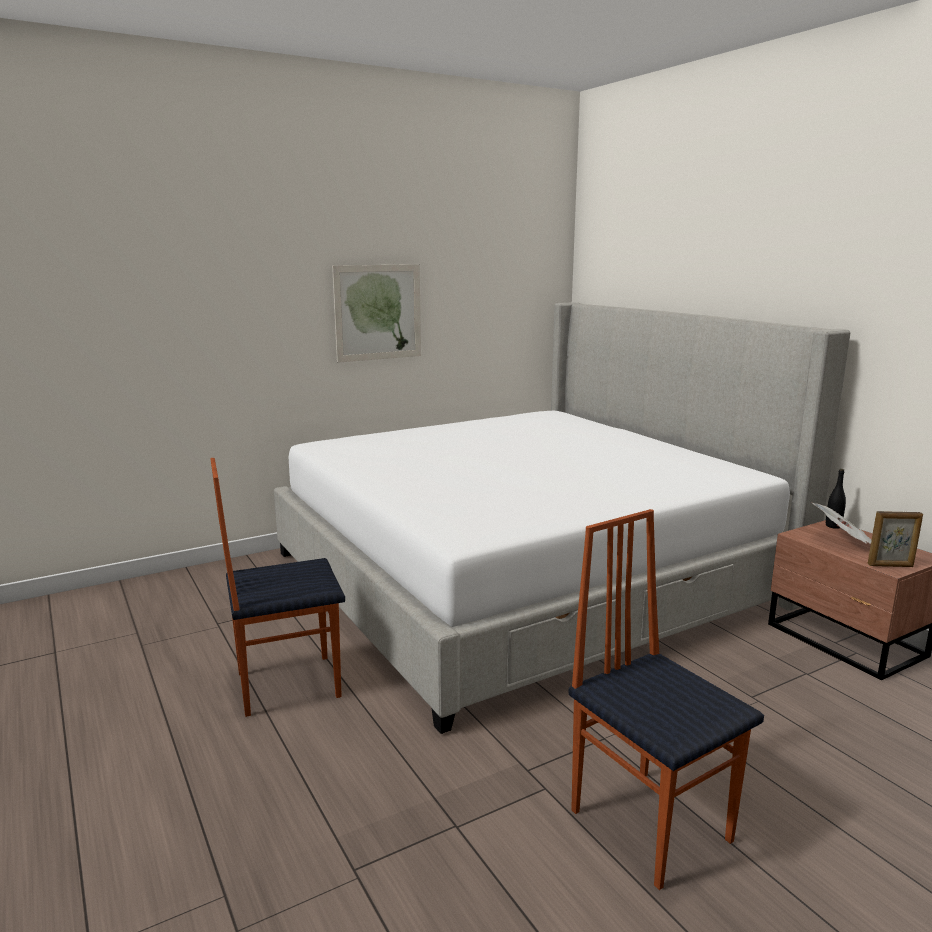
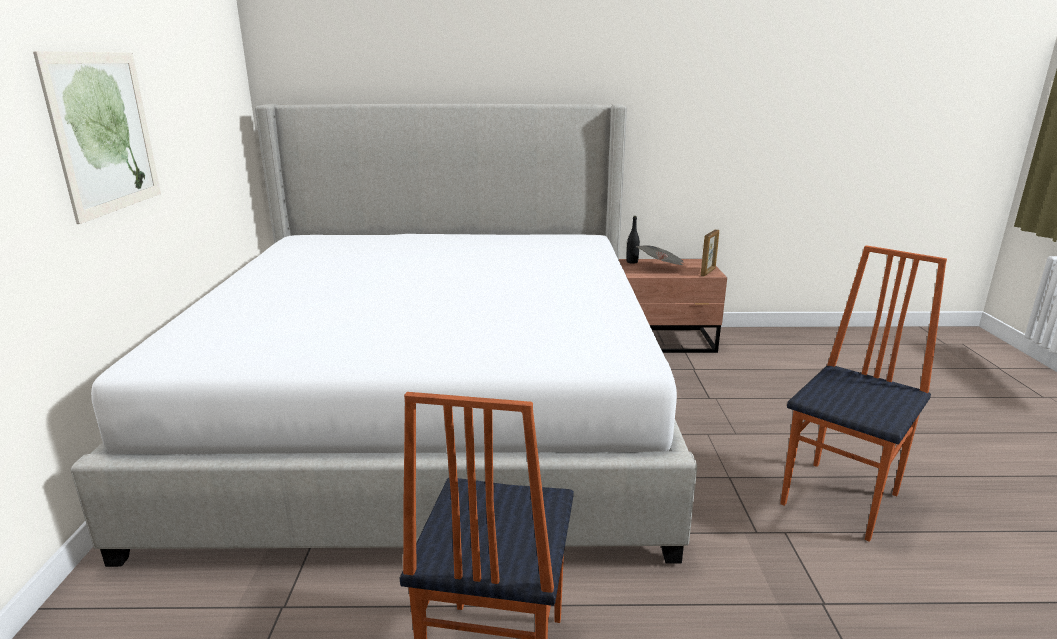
camera: 60 degrees left, 5 degrees up
chair [568,509,764,890] -> chair turned 135 degrees clockwise [780,245,947,542]

